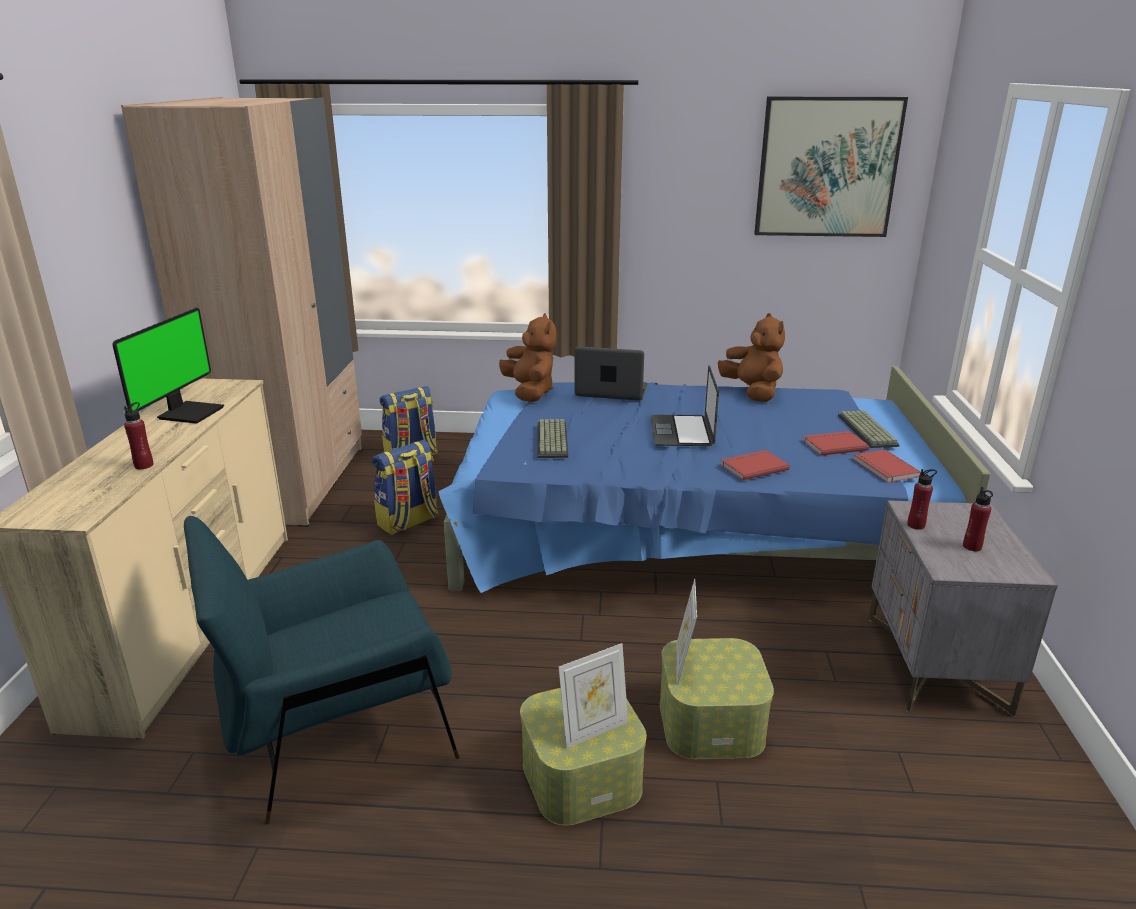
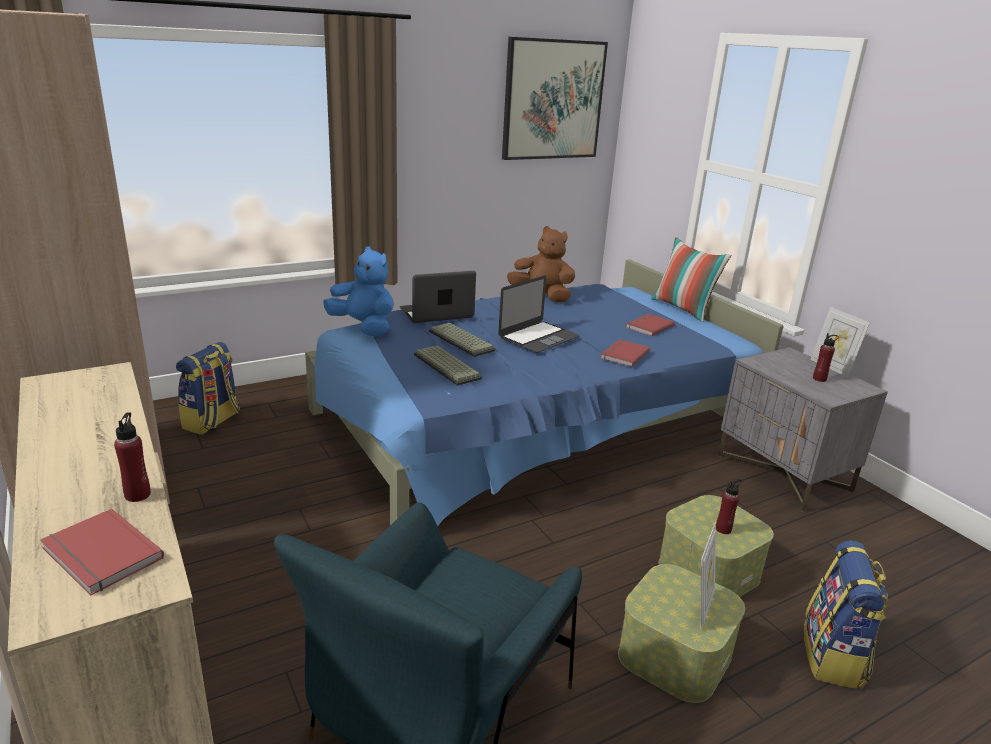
camera: 35 degrees left, 0 degrees up
monitor [112,308,224,424] -> none
backpack [372,440,439,535] -> backpack moved to [803,540,888,689]
brown plush toy [499,313,556,402] -> blue plush toy [323,247,394,336]
laptop [651,365,719,446] -> laptop turned 105 degrees counterclockwise [498,275,580,353]
picture frame [677,579,697,685] -> picture frame moved to [810,307,870,377]
keyboard [838,410,900,448] -> keyboard moved to [429,323,496,357]
red book [853,450,921,483] -> red book moved to [40,509,164,596]
red bottle [907,469,937,530] -> red bottle moved to [716,479,741,534]
none -> pillow [651,237,731,322]

